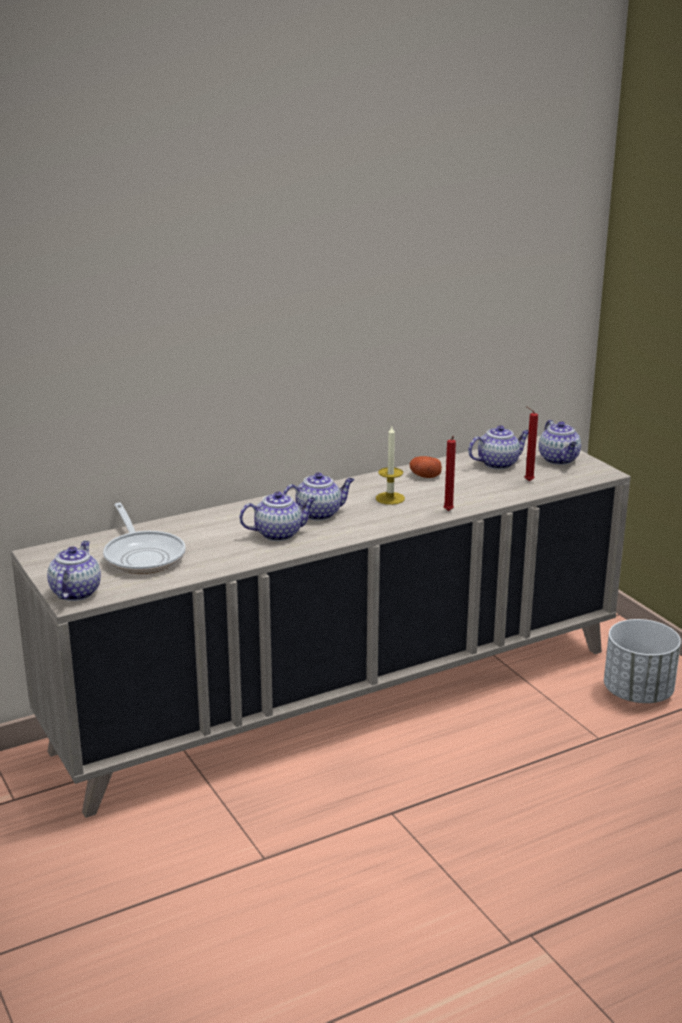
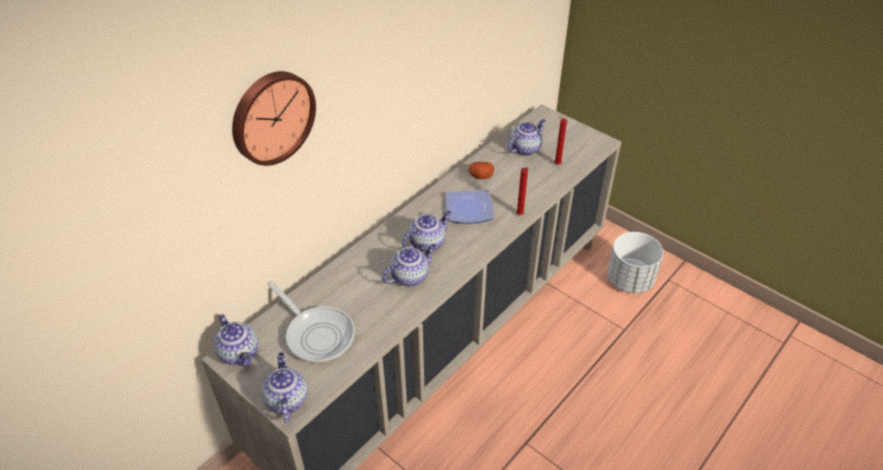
camera: 20 degrees left, 20 degrees up
candle [376,426,405,505] -> plate [446,190,493,224]
teapot [539,420,581,465] -> teapot moved to [214,314,258,366]
none -> wall clock [232,71,316,166]

